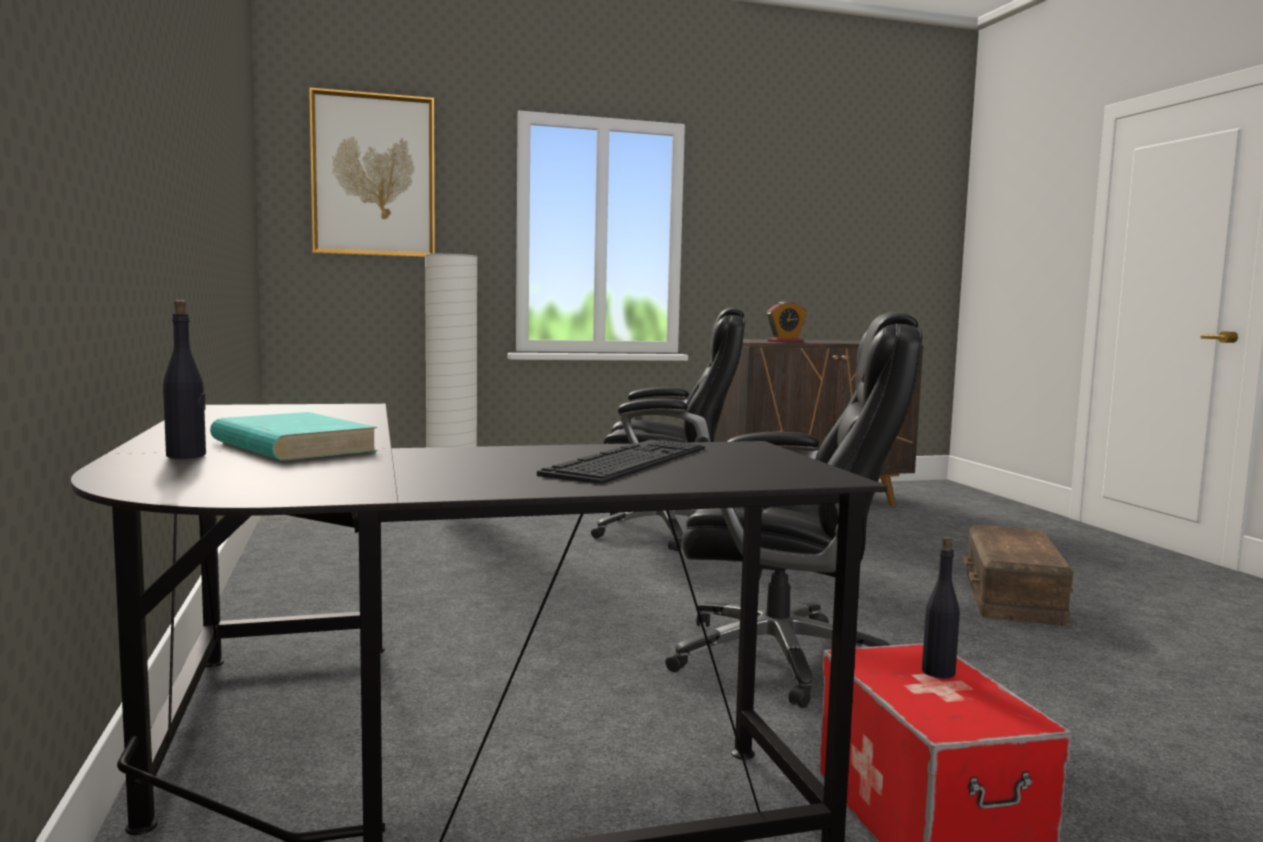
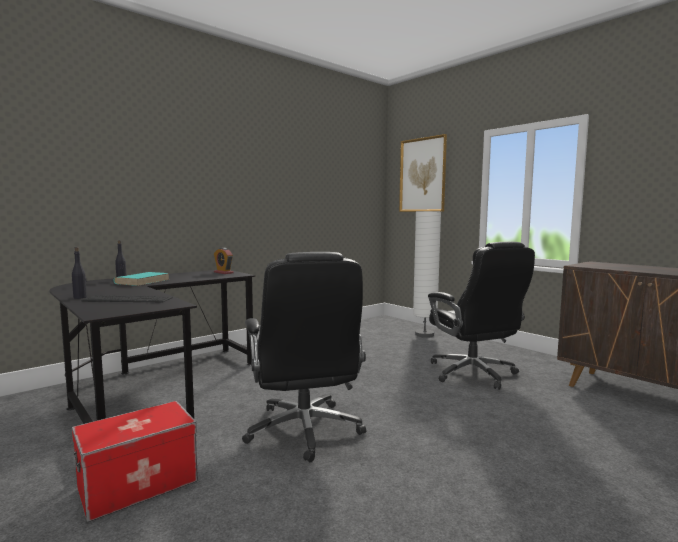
camera: 65 degrees right, 0 degrees up
alarm clock [767,301,807,342] -> alarm clock moved to [214,248,234,274]
black bottle [922,537,960,678] -> black bottle moved to [72,247,87,299]
brown storage box [963,525,1074,626] -> none

